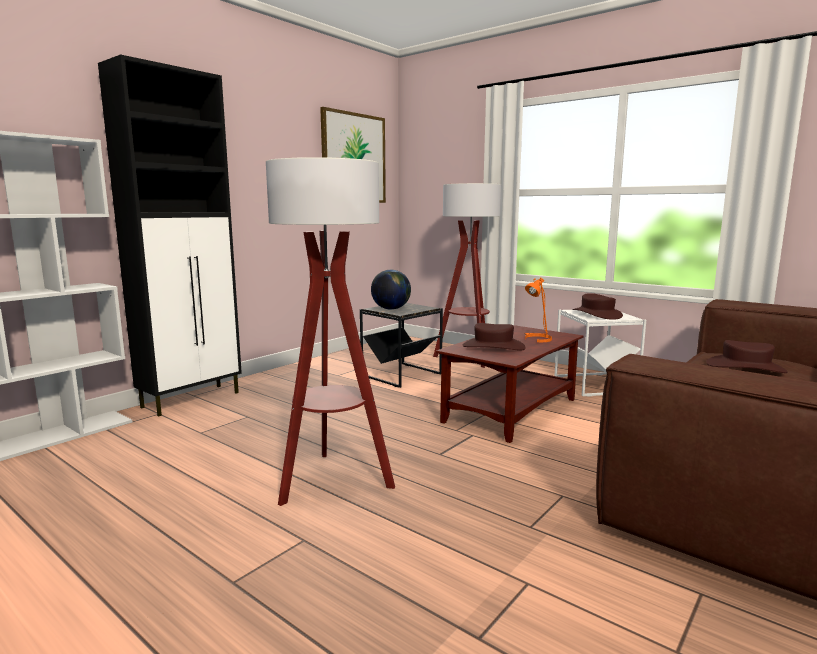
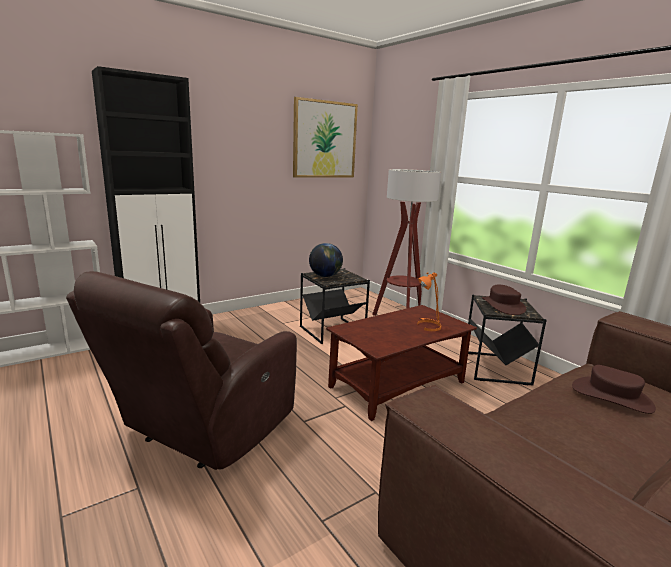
camera: 15 degrees right, 5 degrees up
floor lamp [266,157,395,506] -> brown armchair [66,271,297,470]
brown hat [463,323,526,350] -> none
white side table [555,310,646,397] -> black side table [468,295,547,385]

